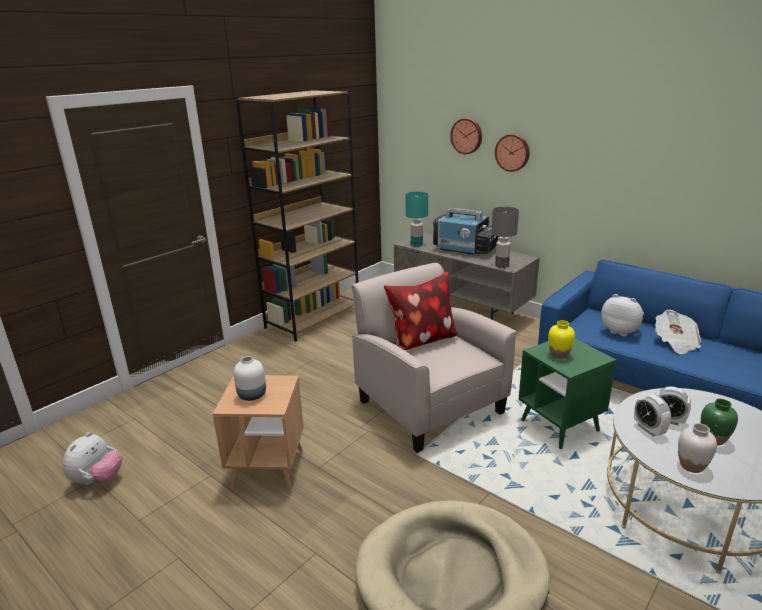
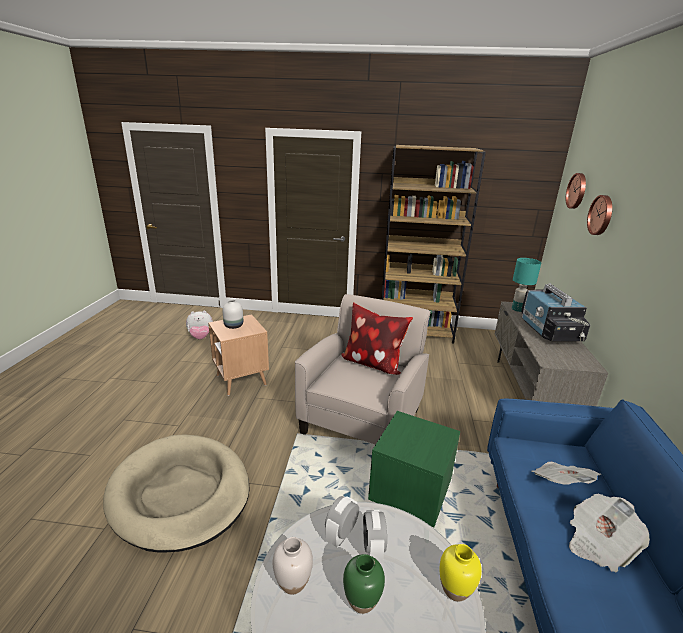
camera: 55 degrees right, 0 degrees up
grey table lamp [491,207,519,268] -> none
wall clock [495,134,530,172] -> wall clock moved to [566,173,586,209]
yellow vase [548,320,575,359] -> yellow vase moved to [440,544,482,602]
plush toy [601,294,644,337] -> newspaper [531,462,601,485]

